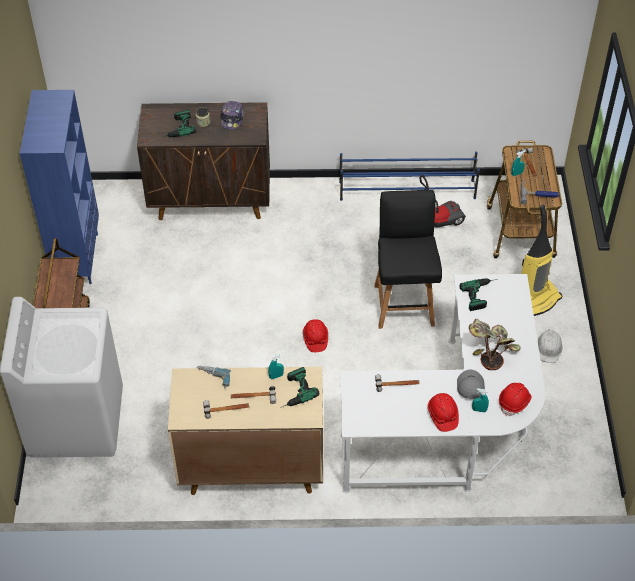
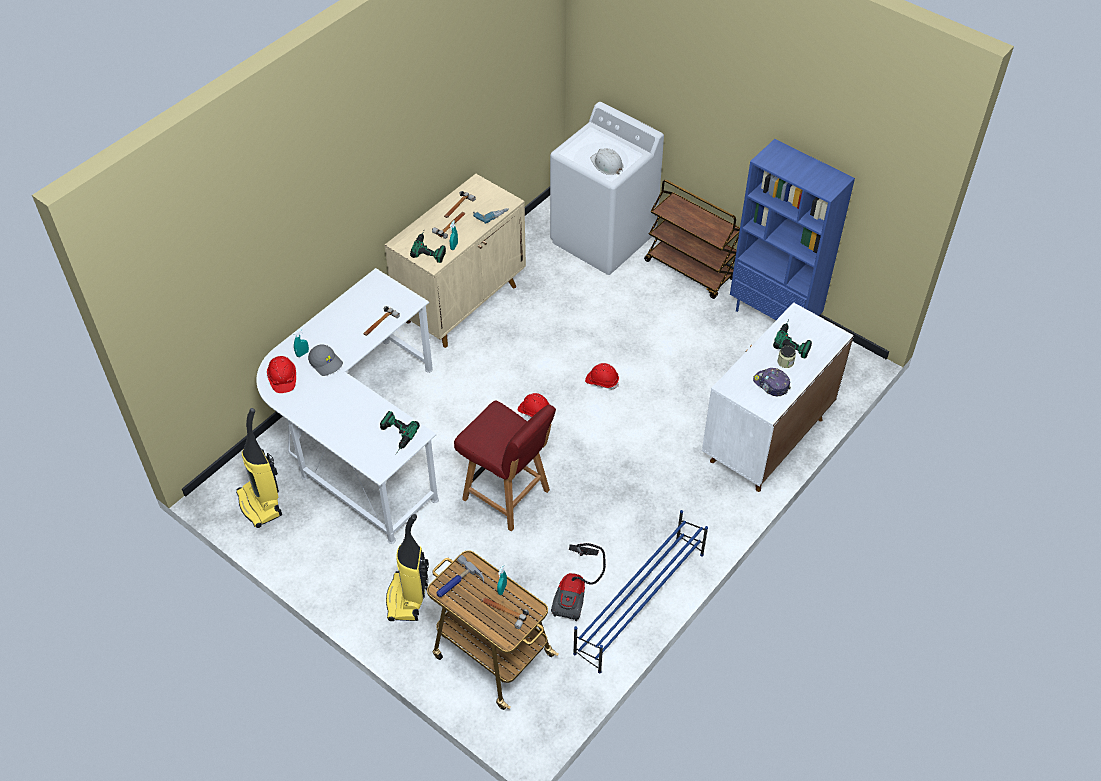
camera: 130 degrees right, 0 degrees up
brown cabinet [137,102,270,220] -> white cabinet [702,302,854,492]
black chair [374,190,442,329] -> red chair [454,401,556,531]
red hard hat [428,393,459,432] -> red hard hat moved to [585,363,619,389]
potted plant [469,319,521,370] -> none
white hard hat [537,329,563,363] -> white hard hat moved to [590,148,623,175]
none -> vacuum cleaner [236,408,282,528]

